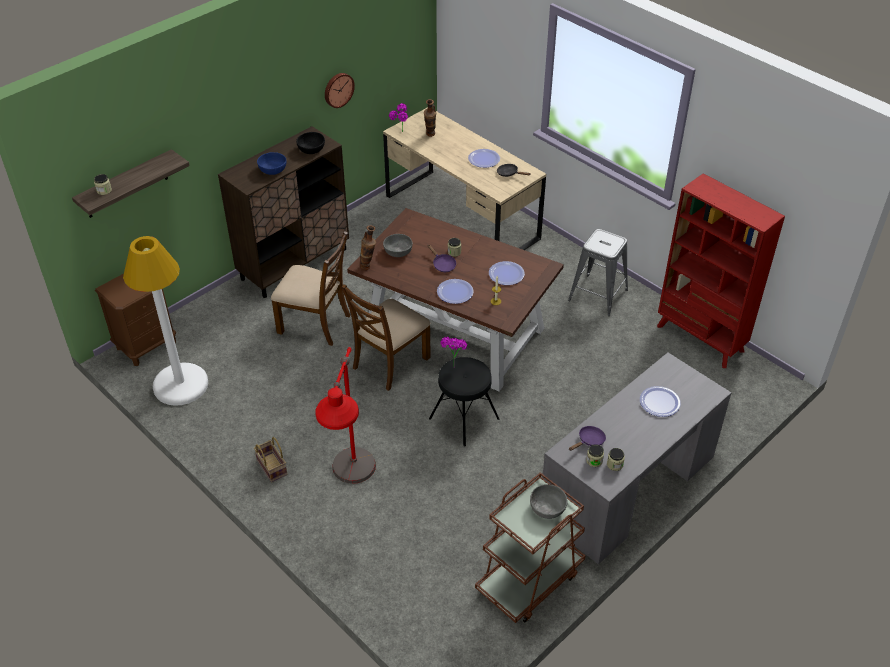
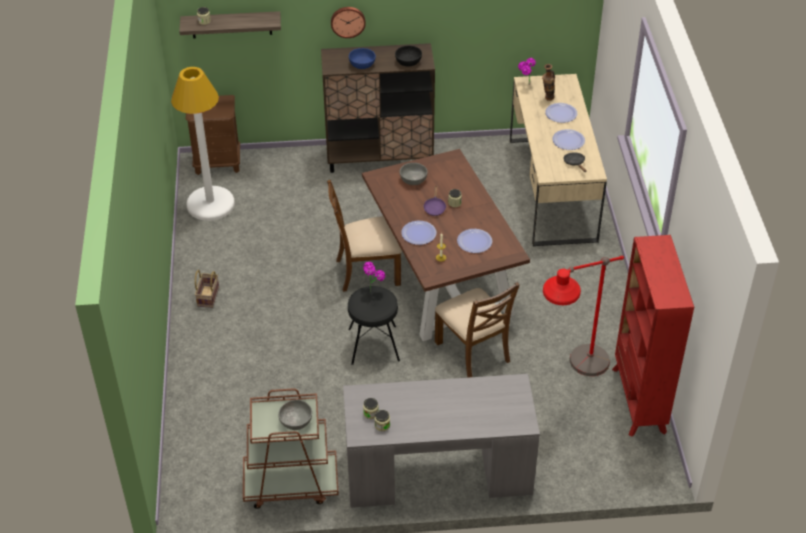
camera: 40 degrees right, 0 degrees up
brown chair [271,231,351,346] -> brown chair moved to [435,282,520,378]
red floor lamp [316,347,376,484] -> red floor lamp moved to [543,255,624,376]
wall clock [325,73,355,108] -> wall clock moved to [331,7,366,38]
vase [360,226,376,270] -> none
grey stool [568,229,628,316] -> none
purple frying pan [569,426,606,451] -> none
plate [640,386,681,417] -> plate moved to [545,103,577,123]

